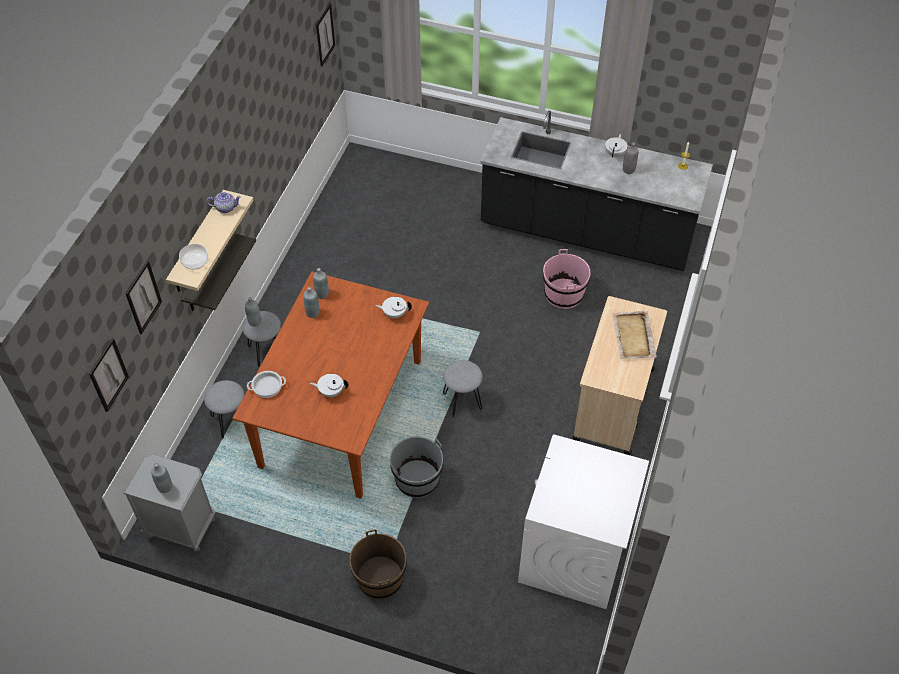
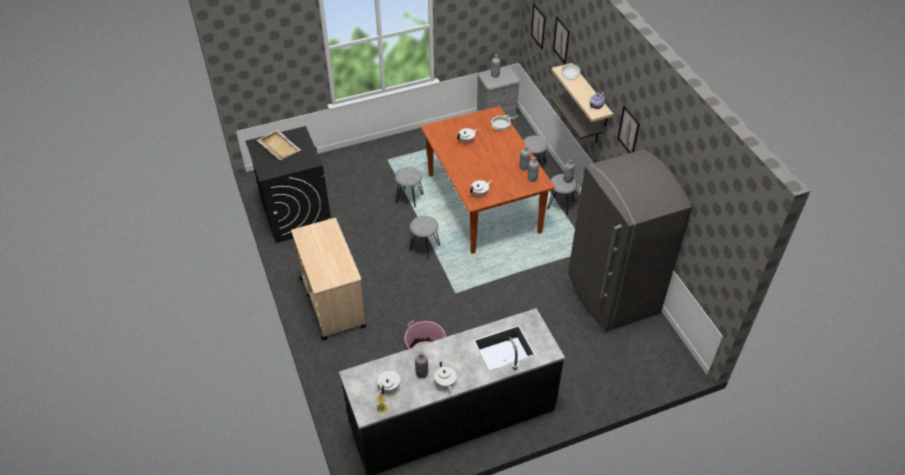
camera: 140 degrees right, 5 degrees down
picture [316,4,335,67] -> picture moved to [617,105,640,153]
brown bucket [349,529,407,599] -> none
grey bucket [390,436,443,498] -> grey stool [395,167,423,208]
white washing machine [518,434,649,609] -> black washing machine [245,126,331,243]
beige tray [612,311,657,359] -> beige tray moved to [257,129,301,160]
none -> white teapot [378,366,400,394]
none -> grey fridge [568,149,692,332]

